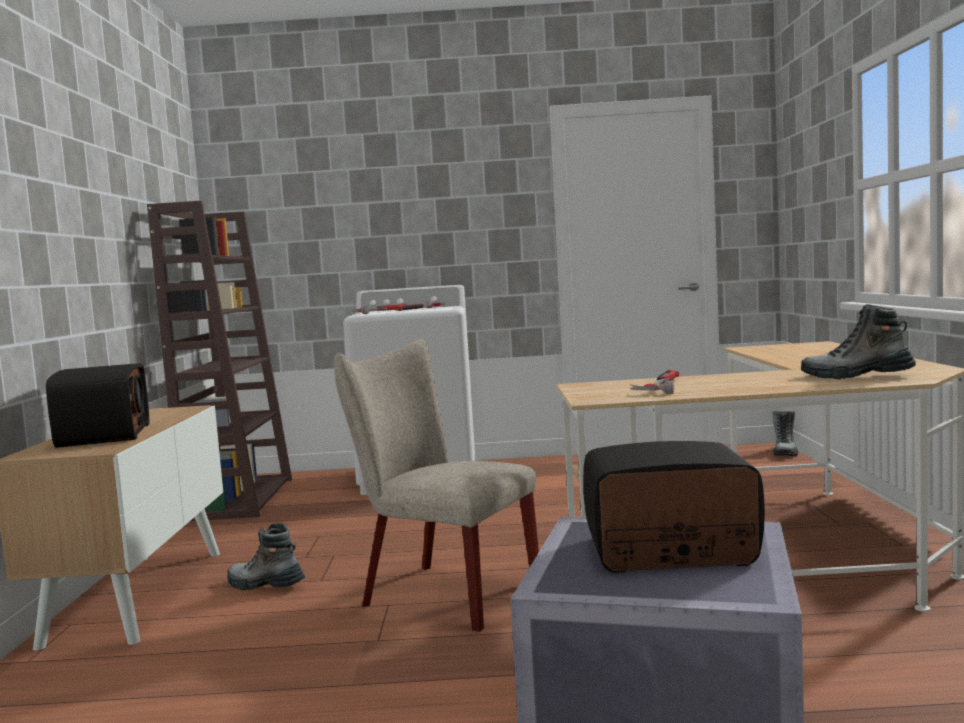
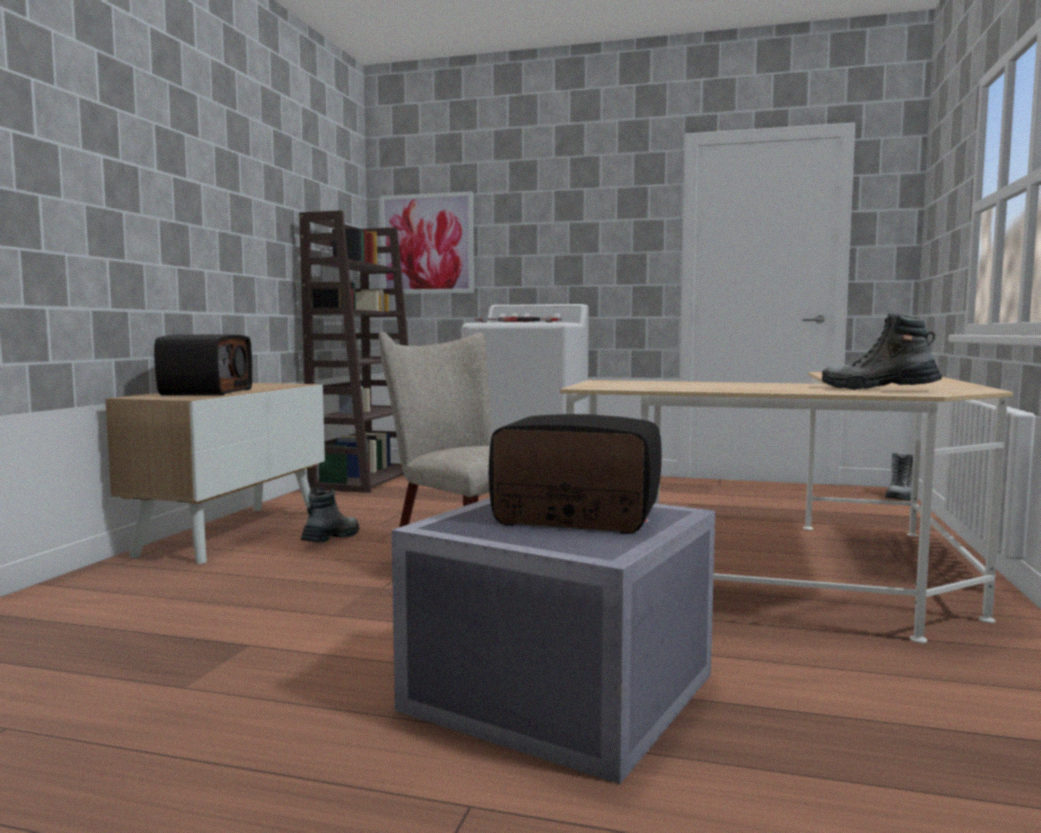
camera: 15 degrees right, 0 degrees up
boot [227,523,305,590] -> boot turned 75 degrees clockwise [301,487,359,543]
hammer [630,370,679,394] -> none
none -> picture [380,191,474,294]

